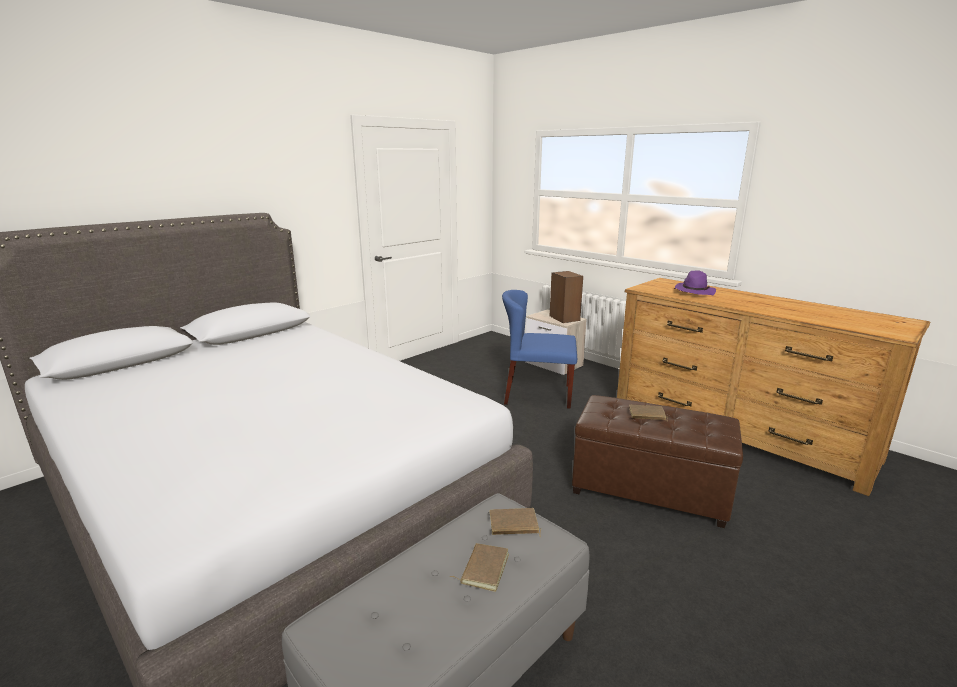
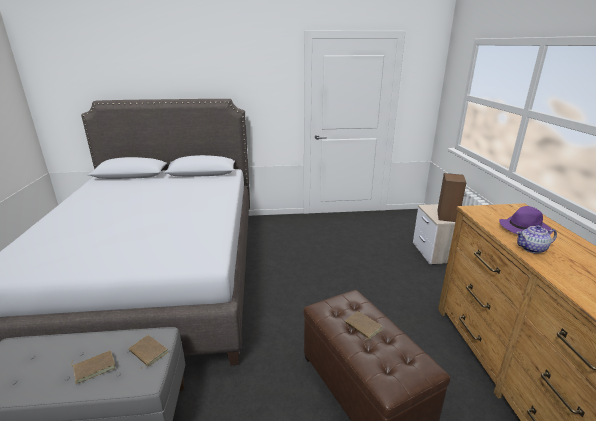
camera: 40 degrees right, 5 degrees up
blue chair [502,290,577,409] -> none
none -> teapot [516,225,557,254]

